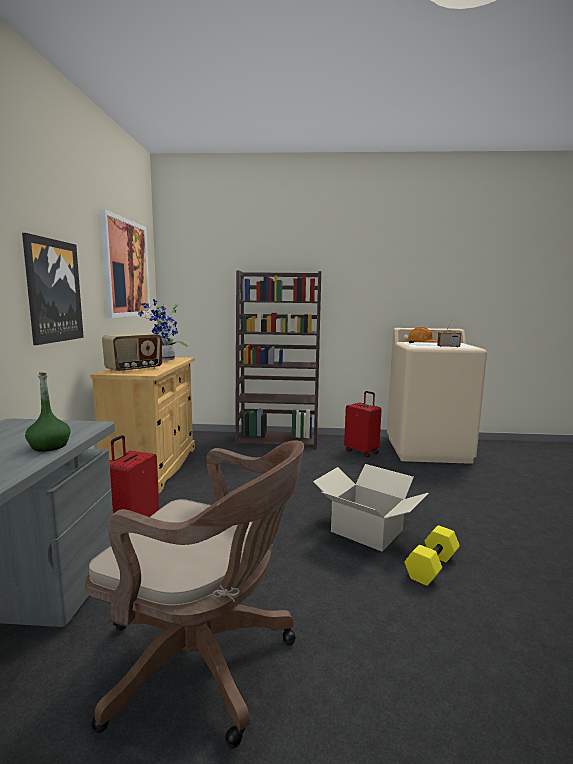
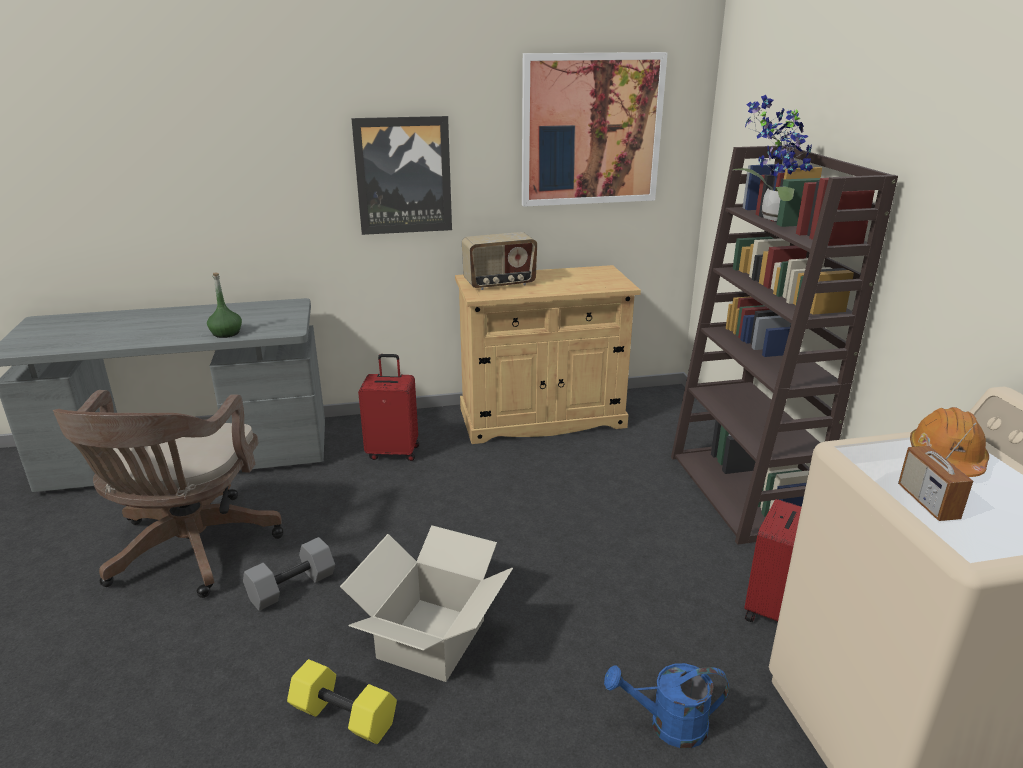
camera: 75 degrees right, 15 degrees up
radio [102,333,162,373] -> radio turned 45 degrees counterclockwise [462,232,537,290]
potted plant [138,299,188,360] -> potted plant moved to [733,95,813,221]
none -> grey dumbbell [243,537,335,611]
none -> blue watering can [604,663,729,748]

